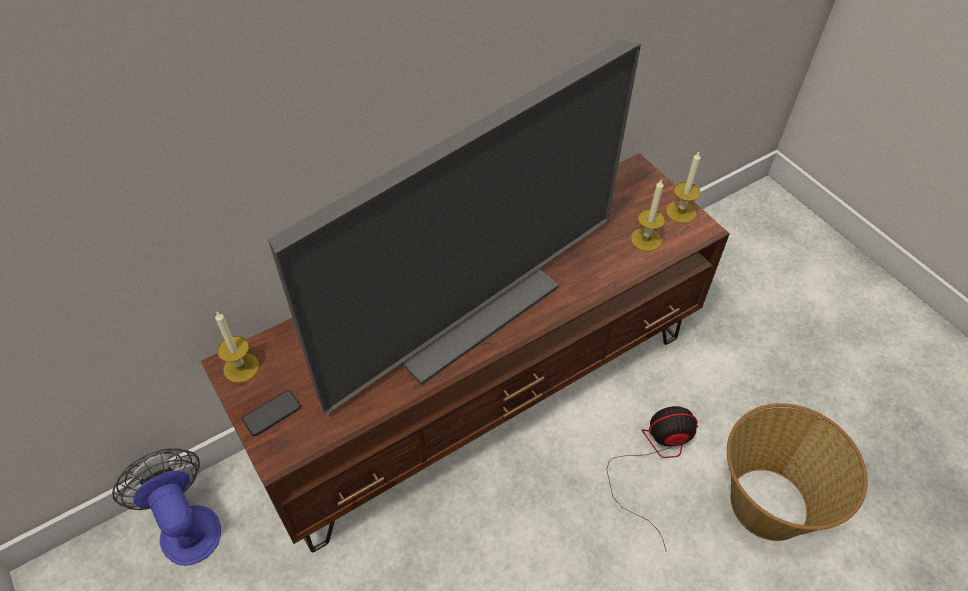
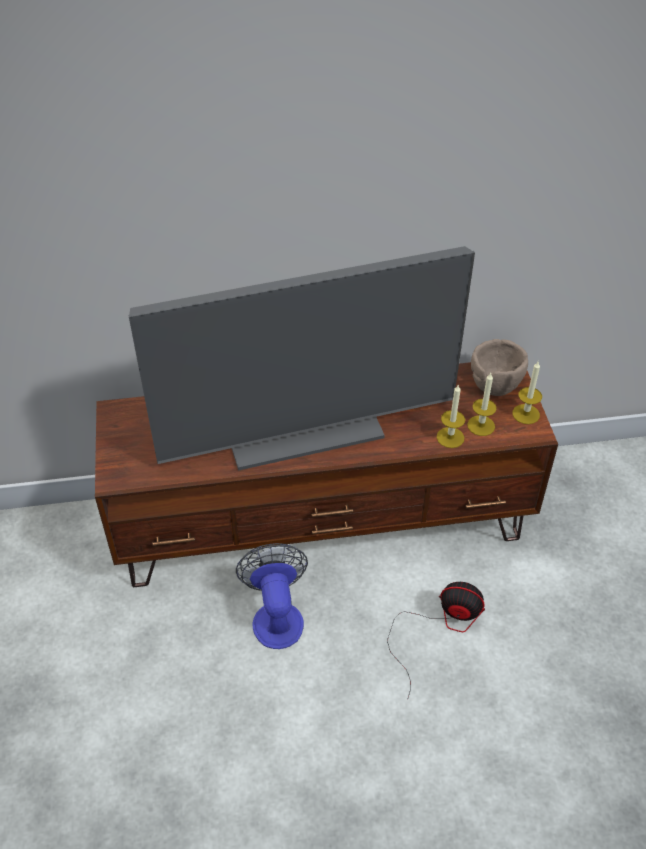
camera: 25 degrees right, 5 degrees down
fan [112,448,221,566] -> fan moved to [236,543,308,649]
candle [215,312,259,383] -> candle moved to [437,385,465,448]
phone [242,390,301,436] -> none
basket [727,403,868,541] -> none
none -> brown bowl [471,339,528,396]

